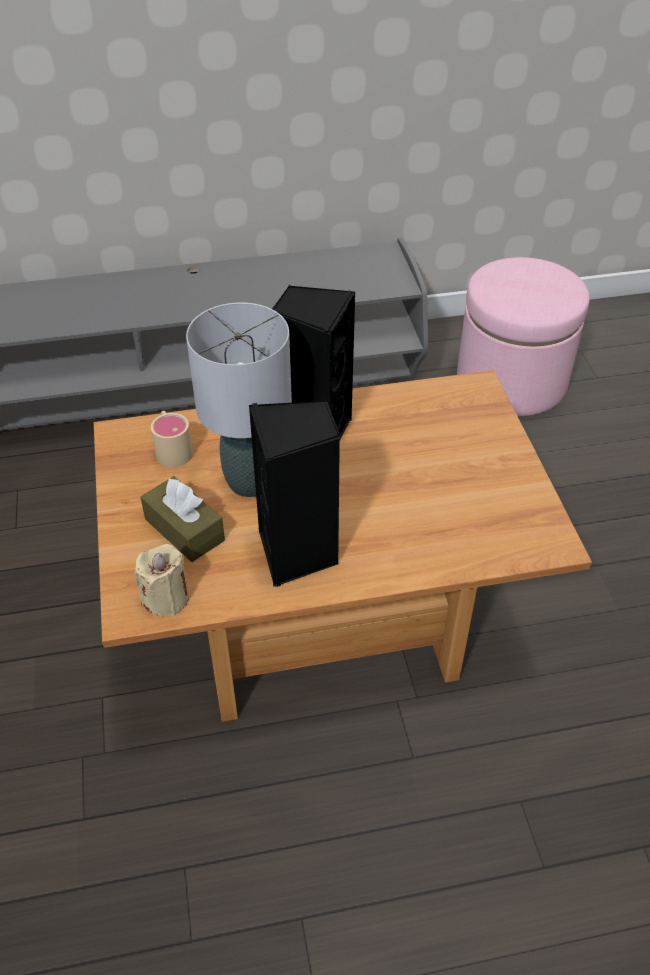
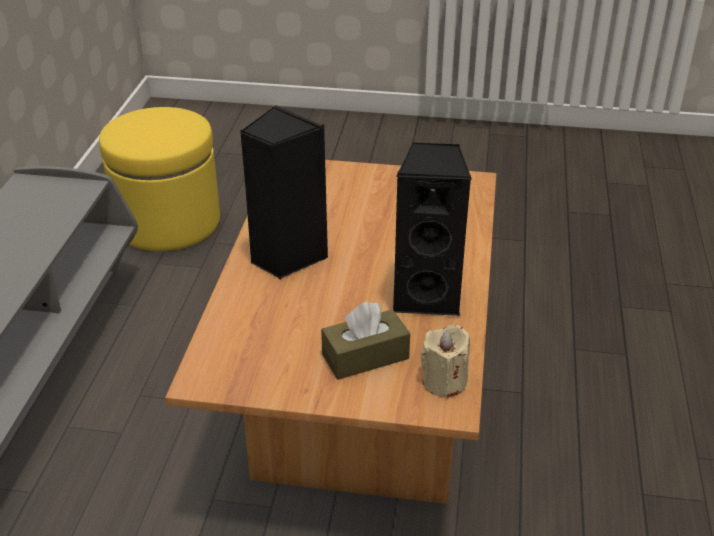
camera: 70 degrees left, 10 degrees down
beige mug [151,411,193,467] -> none
grey table lamp [186,302,292,497] -> none
pink ottoman [457,257,590,416] -> yellow ottoman [99,107,220,251]

